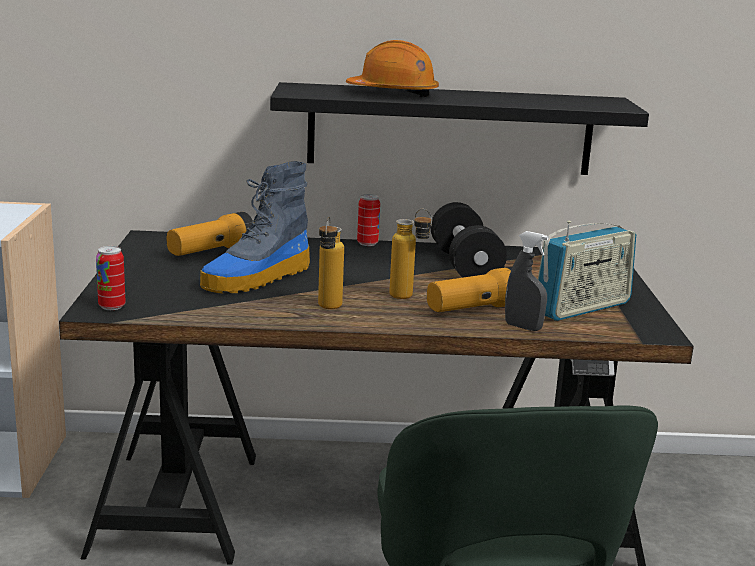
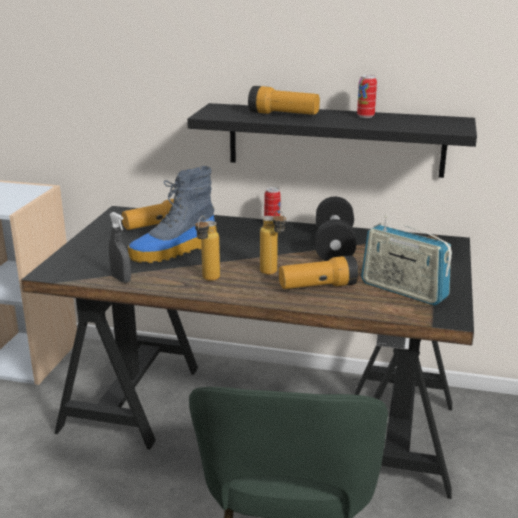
camera: 15 degrees right, 5 degrees up
can [96,246,126,310] -> can moved to [357,75,377,118]
orange hard hat [346,40,439,97] -> flashlight [248,86,320,115]
grey spray bottle [505,231,549,331] -> grey spray bottle moved to [109,212,131,283]
radio [538,221,636,321] -> radio turned 60 degrees clockwise [361,216,452,305]

